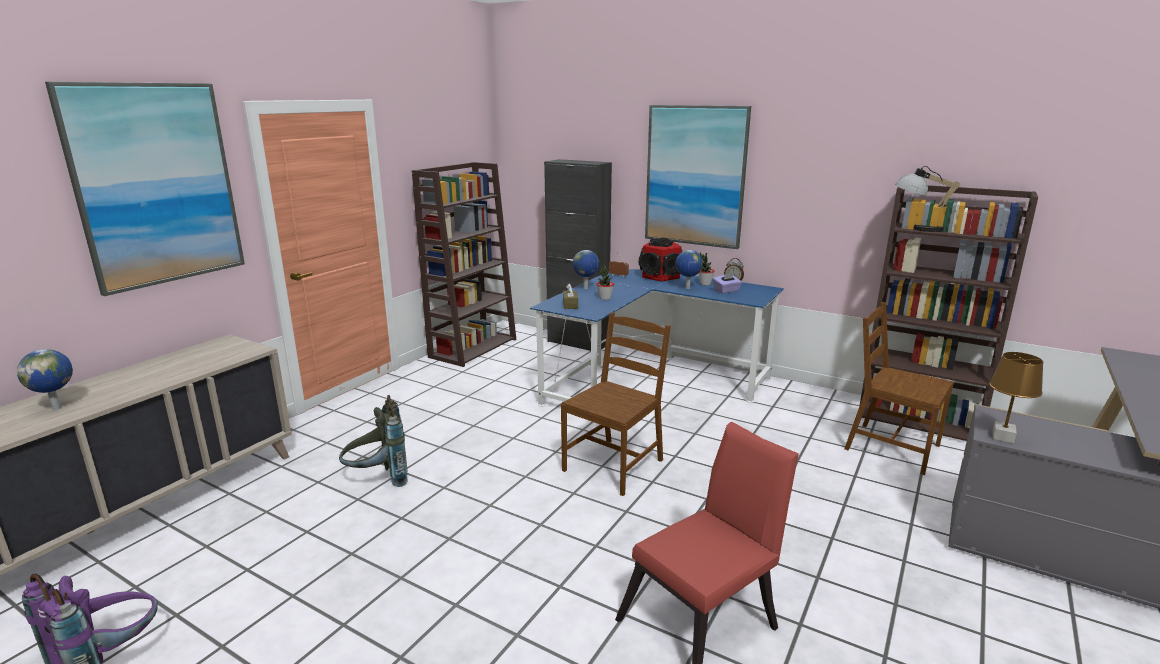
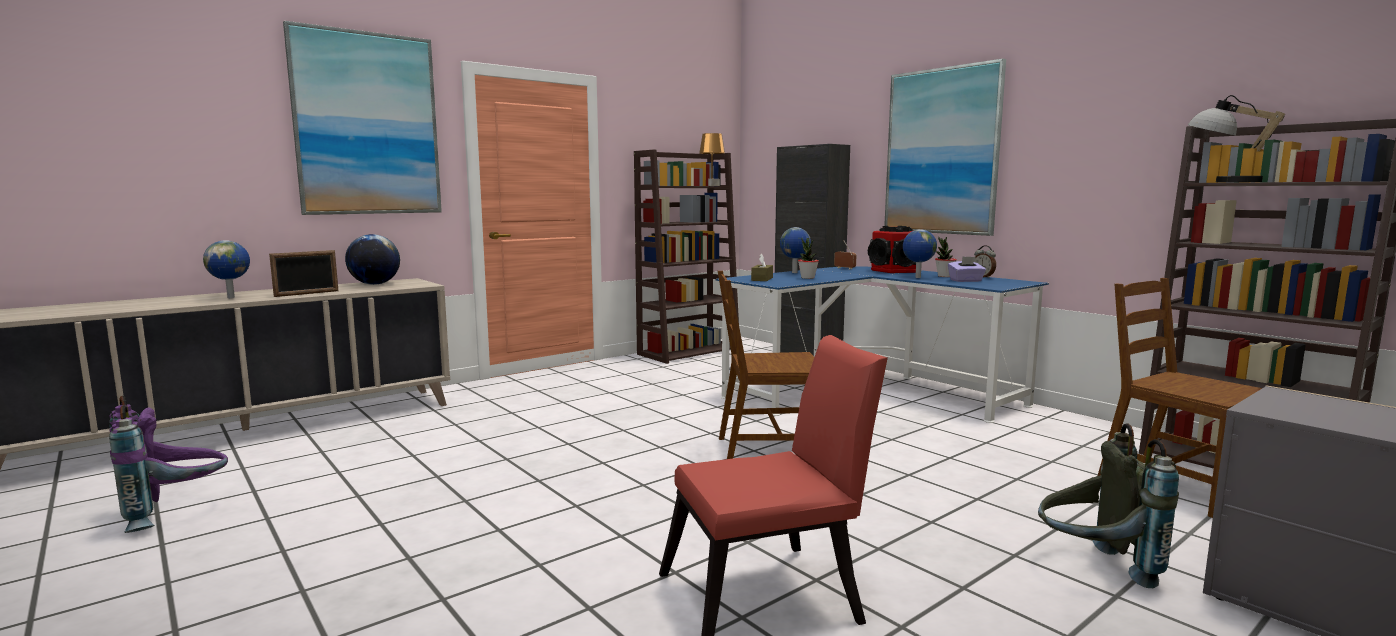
camera: 20 degrees right, 10 degrees down
grey backpack [339,395,408,487] -> grey backpack moved to [1038,423,1179,588]
brown chair [561,312,671,496] -> brown chair turned 150 degrees counterclockwise [718,271,814,459]
brown table lamp [989,352,1043,443] -> brown table lamp moved to [699,133,725,186]
none -> picture frame [269,250,338,297]
none -> globe [345,234,400,285]

